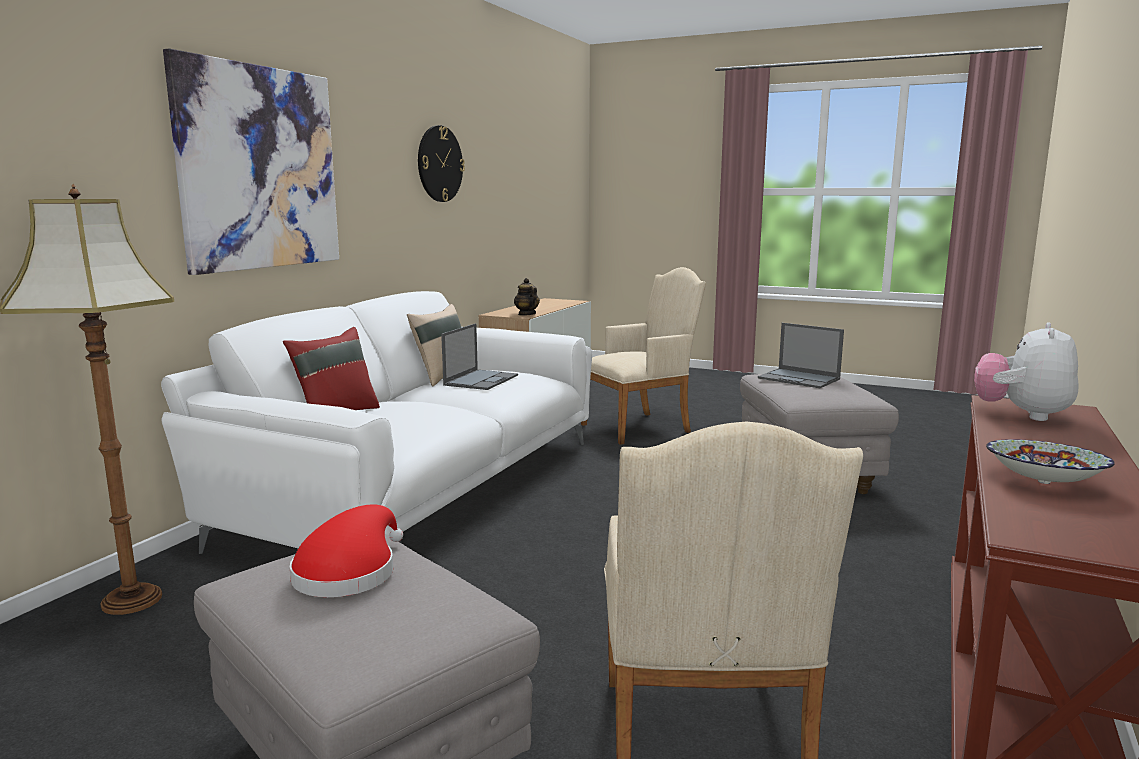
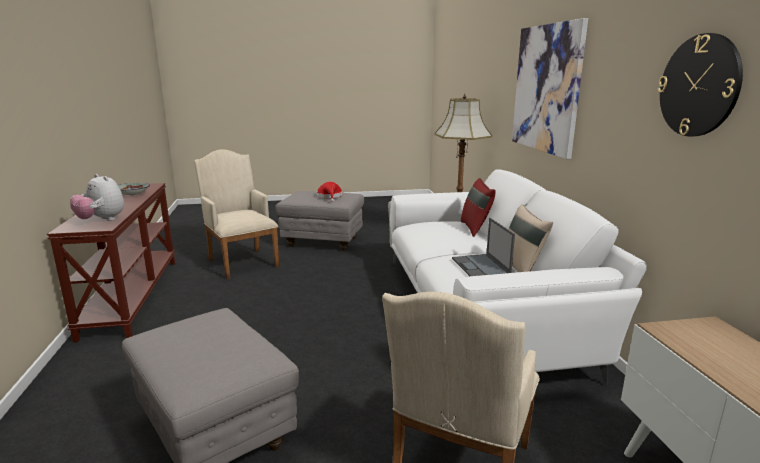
camera: 145 degrees right, 5 degrees up
teapot [514,278,540,316] -> none
laptop [758,323,844,388] -> none
plush toy [974,322,1079,421] -> plush toy turned 135 degrees clockwise [70,174,124,221]

